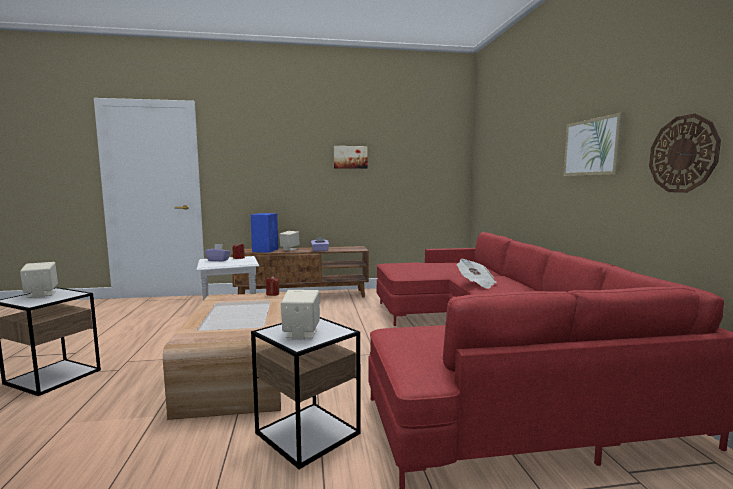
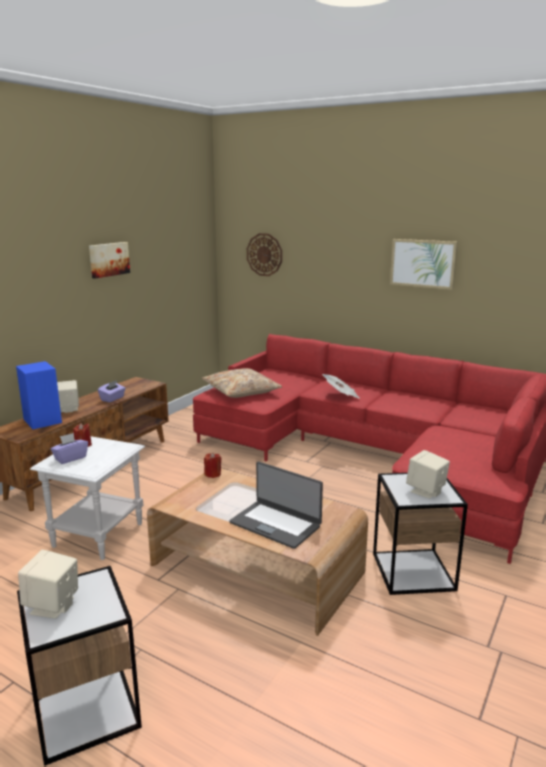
camera: 50 degrees left, 10 degrees up
wall clock [649,114,721,193] -> wall clock moved to [247,233,282,276]
none -> beige pillow [202,368,283,398]
none -> laptop [229,461,323,549]

